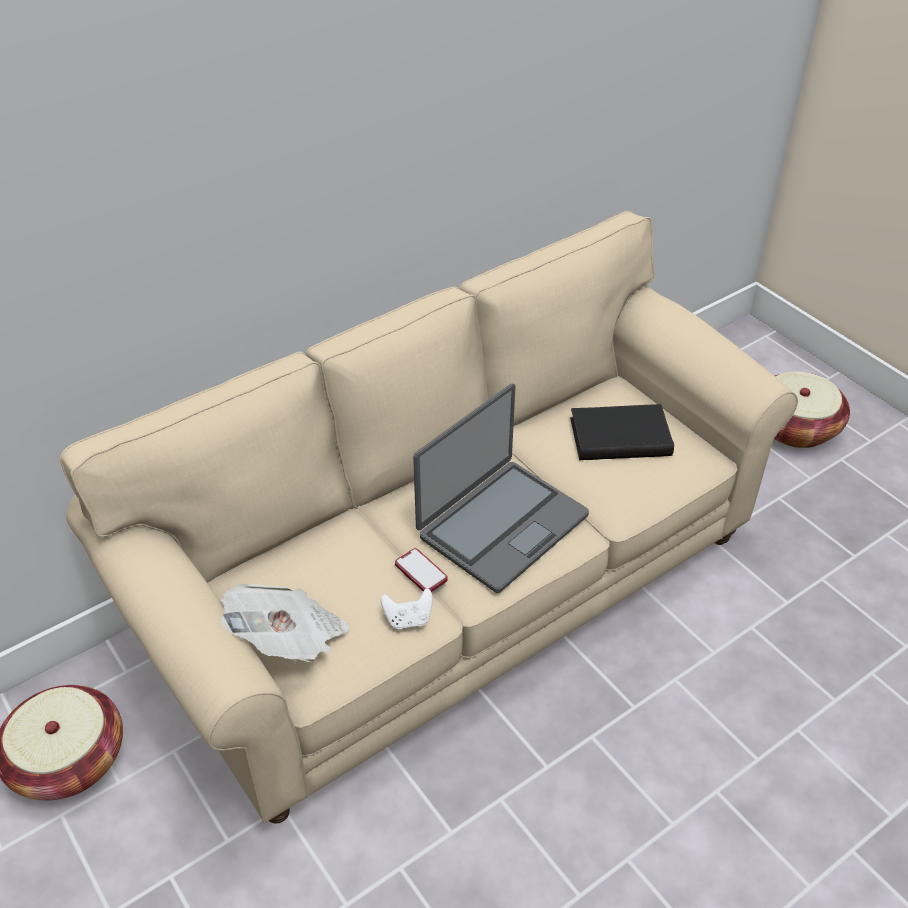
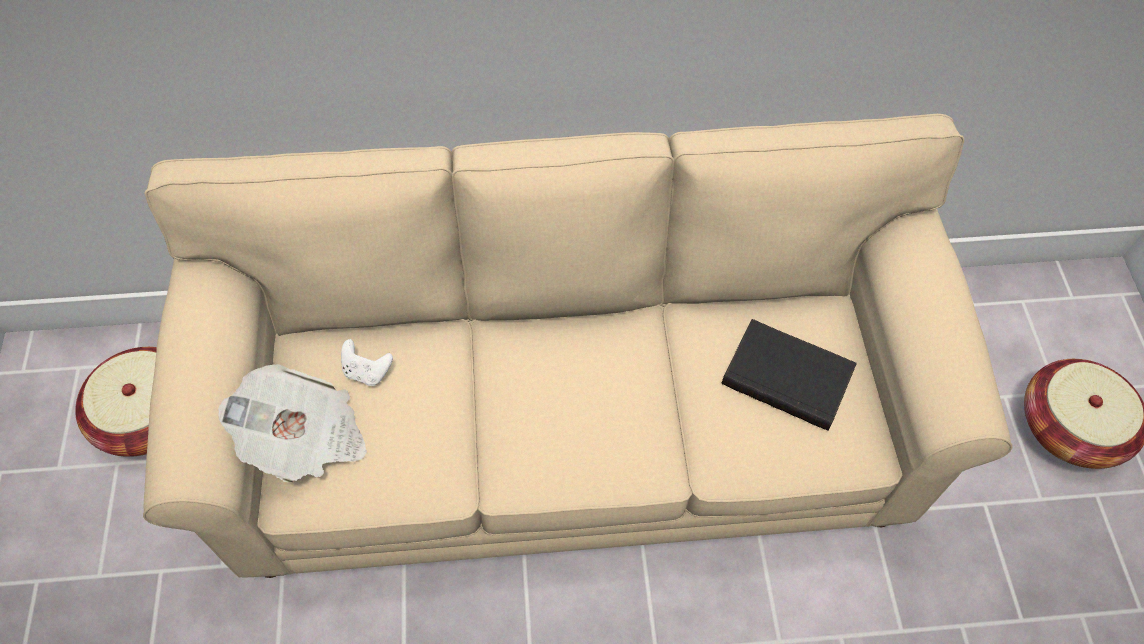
camera: 30 degrees right, 15 degrees up
white game controller [381,589,433,629] -> white game controller moved to [341,339,393,386]
phone [395,548,448,592] -> none
laptop [413,384,589,593] -> none

